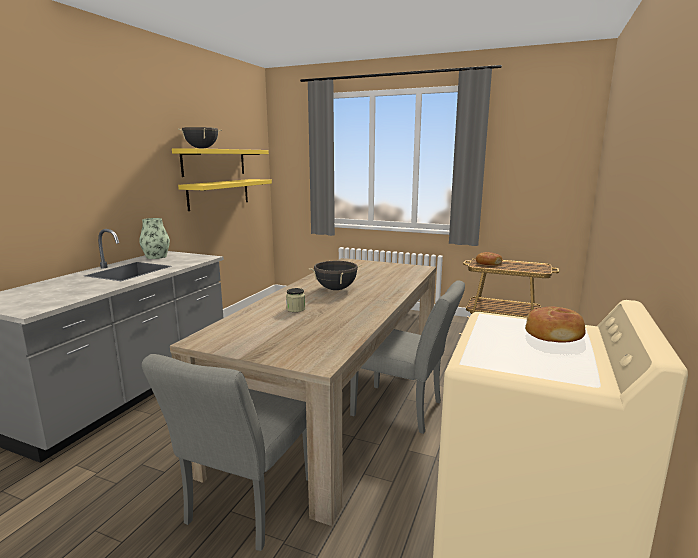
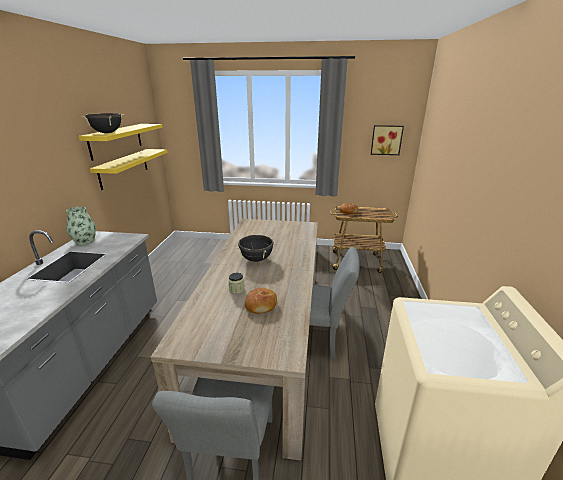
camera: 15 degrees left, 10 degrees up
bread [525,306,585,343] -> bread moved to [245,288,277,313]
none -> picture [371,125,404,155]

